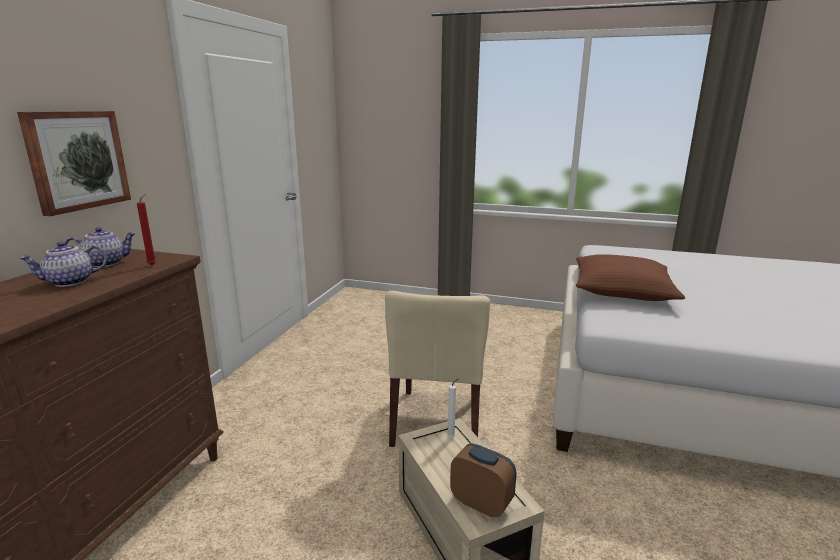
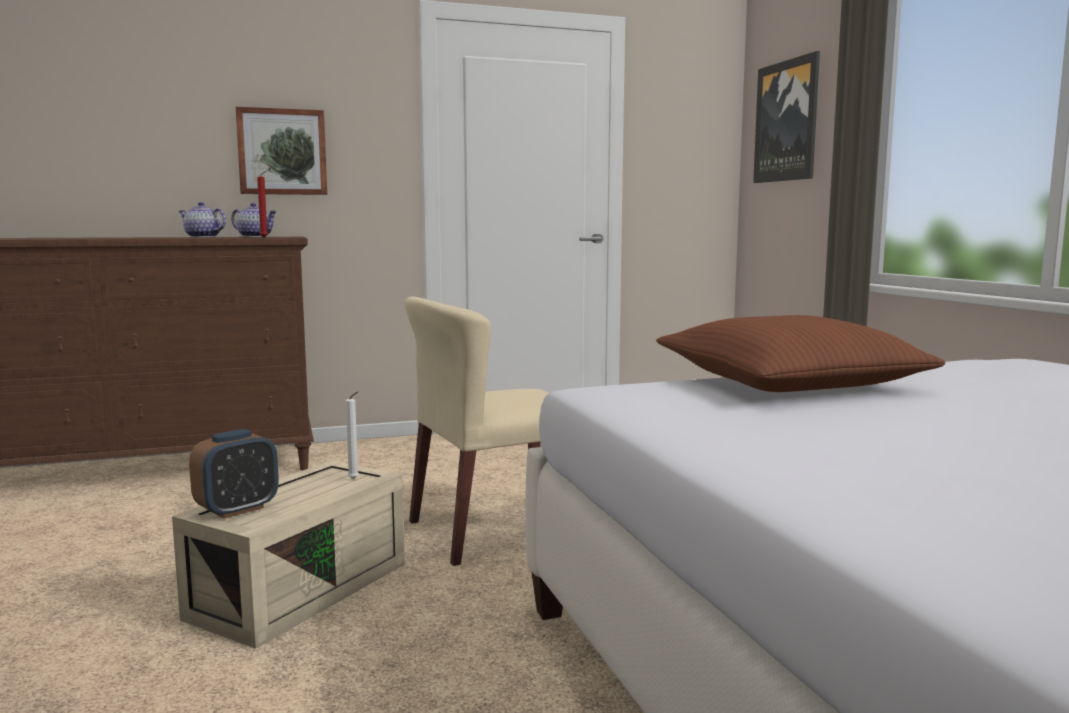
camera: 55 degrees right, 10 degrees down
alarm clock [450,443,516,518] -> alarm clock turned 45 degrees clockwise [189,429,279,519]
none -> picture [753,51,820,183]

